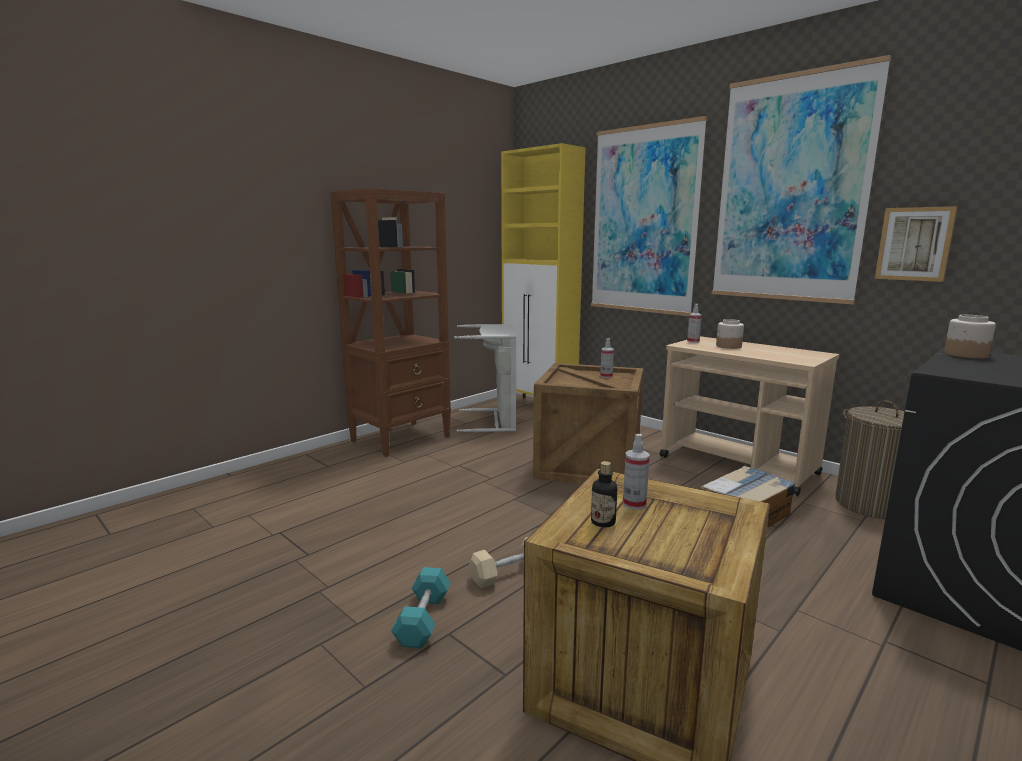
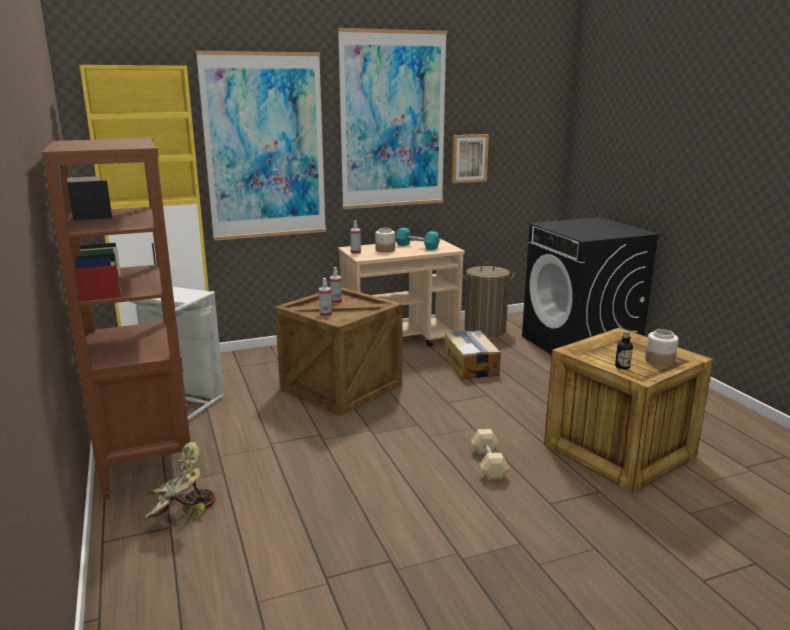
camera: 65 degrees left, 5 degrees up
turquoise dumbbell [391,567,450,649] -> turquoise dumbbell moved to [395,228,440,250]
spray bottle [623,434,650,510] -> spray bottle moved to [319,278,332,317]
jar [944,315,996,359] -> jar moved to [645,329,679,367]
none -> potted plant [144,442,216,520]

